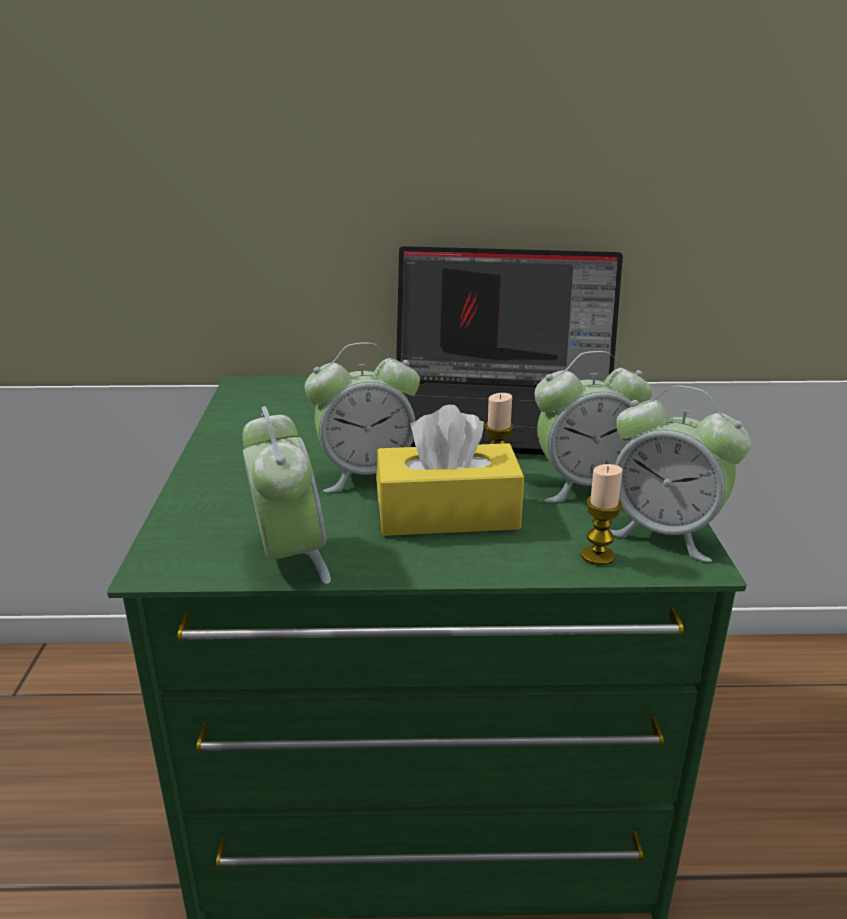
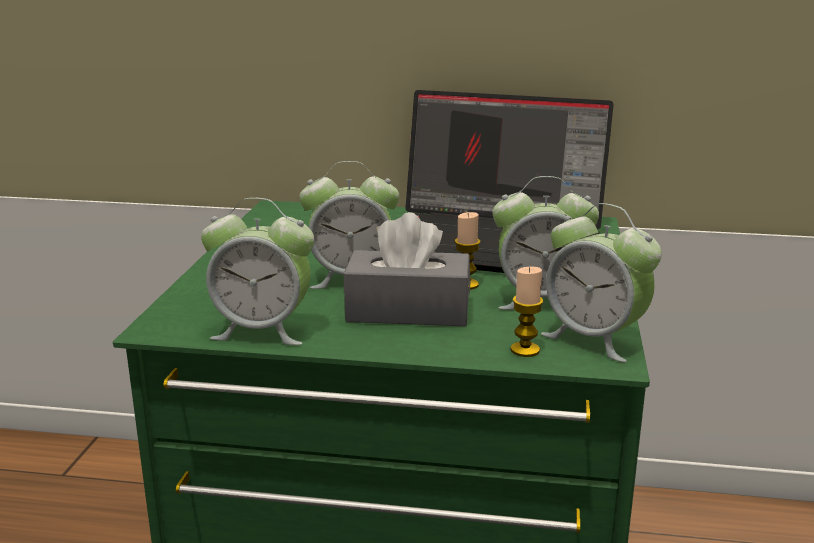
camera: 10 degrees right, 5 degrees down
alarm clock [242,406,331,584] -> alarm clock turned 105 degrees clockwise [201,198,314,345]
yellow tissue box [376,405,524,536] -> grey tissue box [344,212,471,326]

